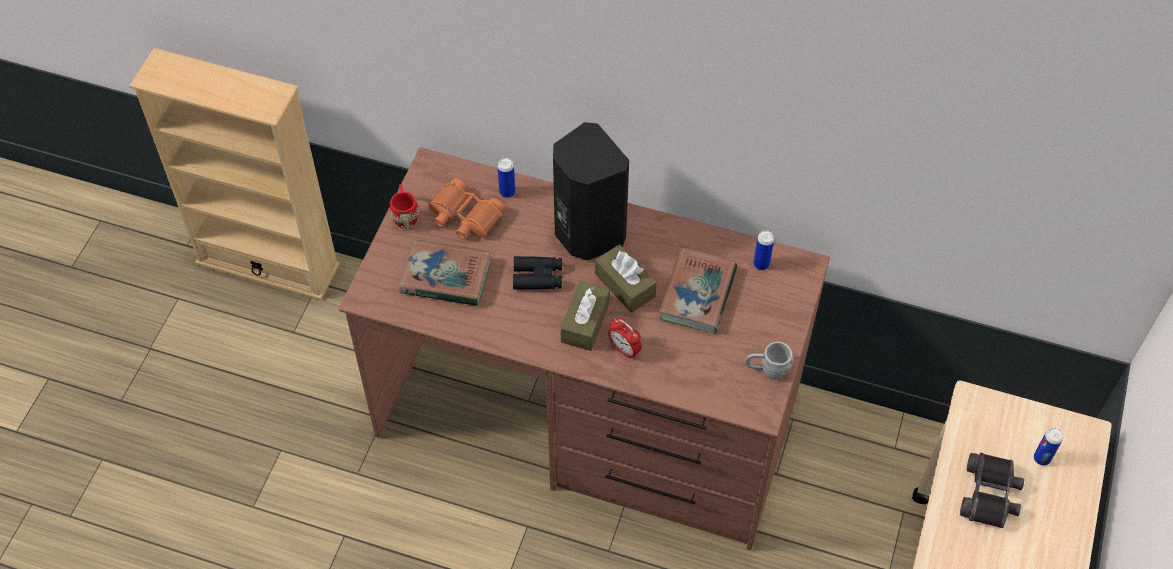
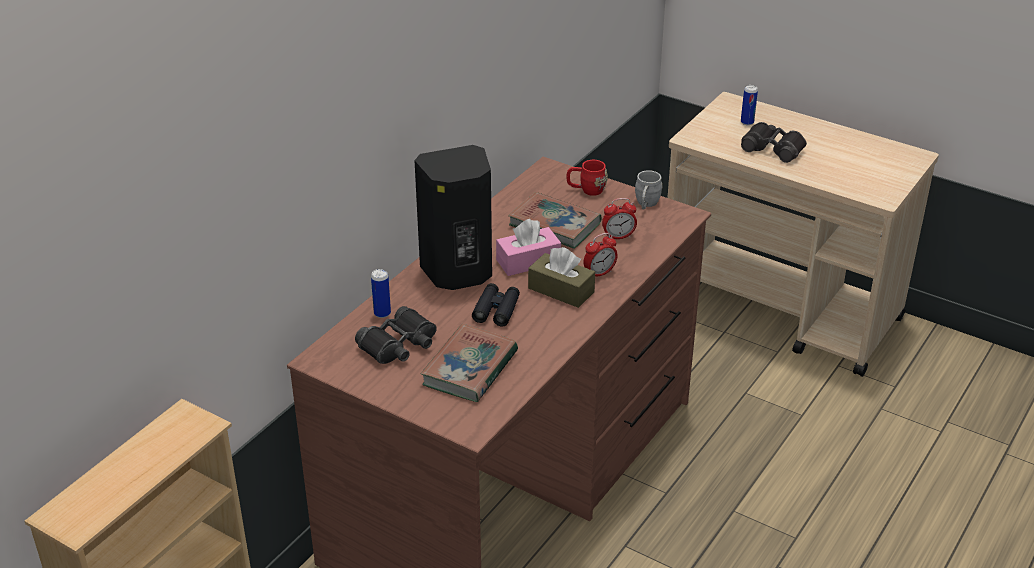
camera: 75 degrees left, 20 degrees down
red mug [390,184,419,229] -> red mug moved to [566,160,608,196]
orange binoculars [429,178,504,239] -> black binoculars [355,306,437,364]
brown tissue box [595,244,657,313] -> pink tissue box [496,219,561,276]
can [753,231,774,270] -> none
none -> alarm clock [602,198,637,239]

